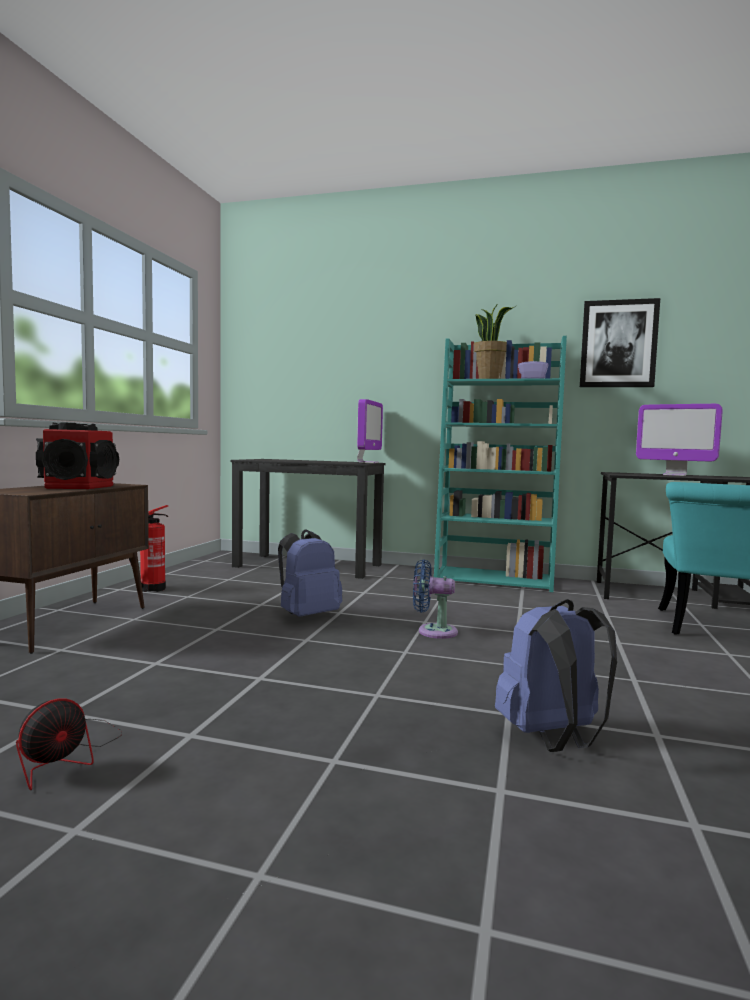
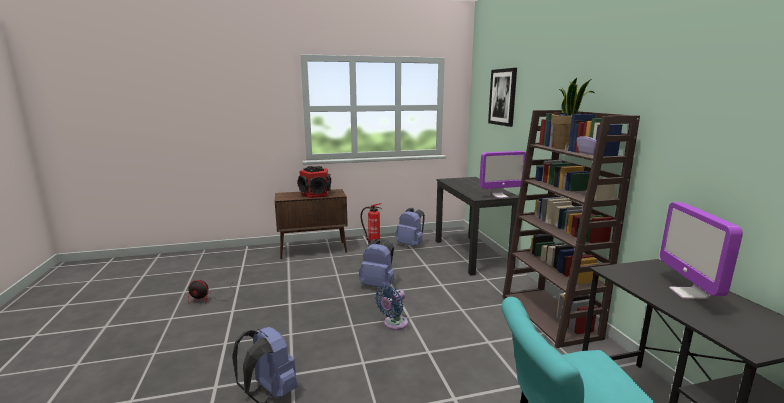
camera: 60 degrees right, 10 degrees up
blue fan [413,559,458,639] -> blue fan turned 120 degrees counterclockwise [375,285,408,330]
turquoise bookcase [434,336,567,592] -> brown bookcase [502,110,640,348]
picture [580,298,660,387] -> picture moved to [488,68,517,127]
none -> blue backpack [396,208,425,246]

